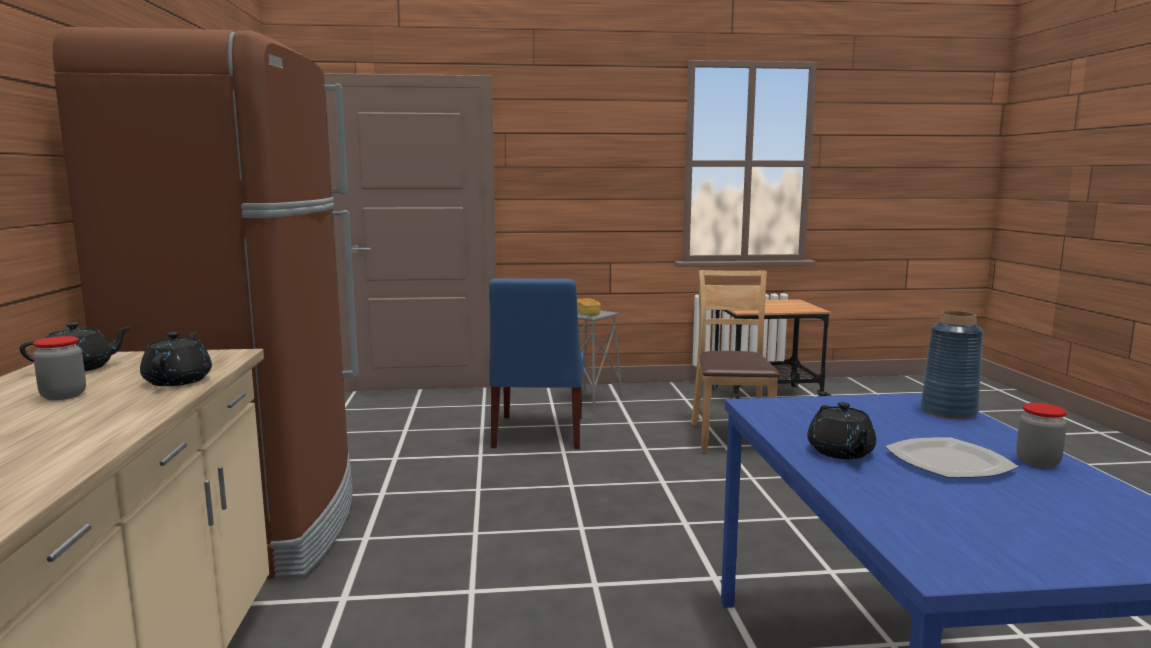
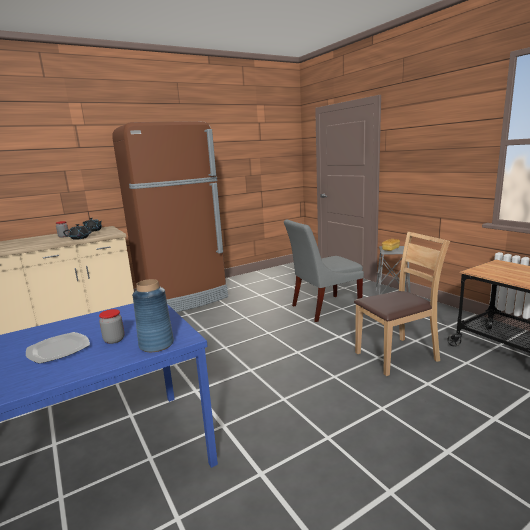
camera: 65 degrees right, 5 degrees up
blue chair [489,278,584,449] -> grey chair [284,219,364,322]
black teapot [807,402,876,459] -> none
jar [1016,403,1067,468] -> jar moved to [99,309,124,344]

